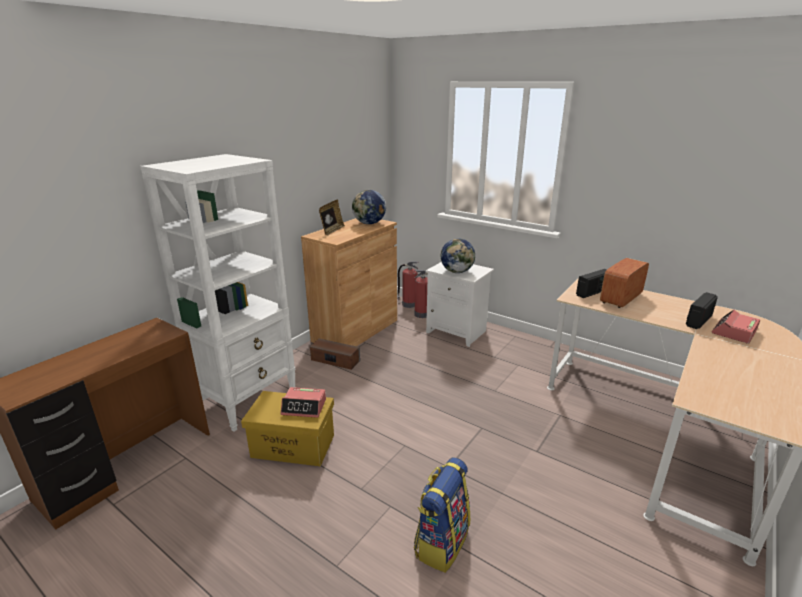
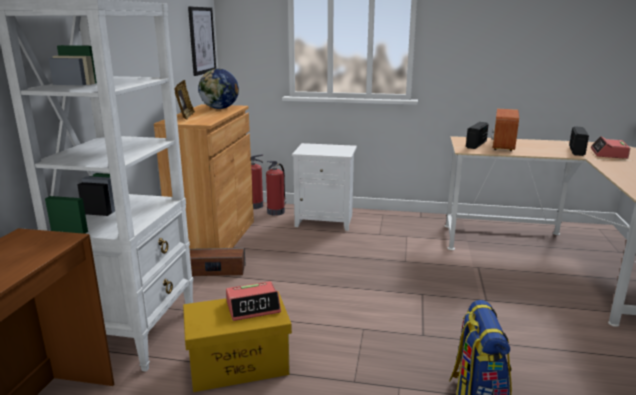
camera: 25 degrees left, 5 degrees down
globe [441,238,475,273] -> none
none -> picture [188,7,216,76]

